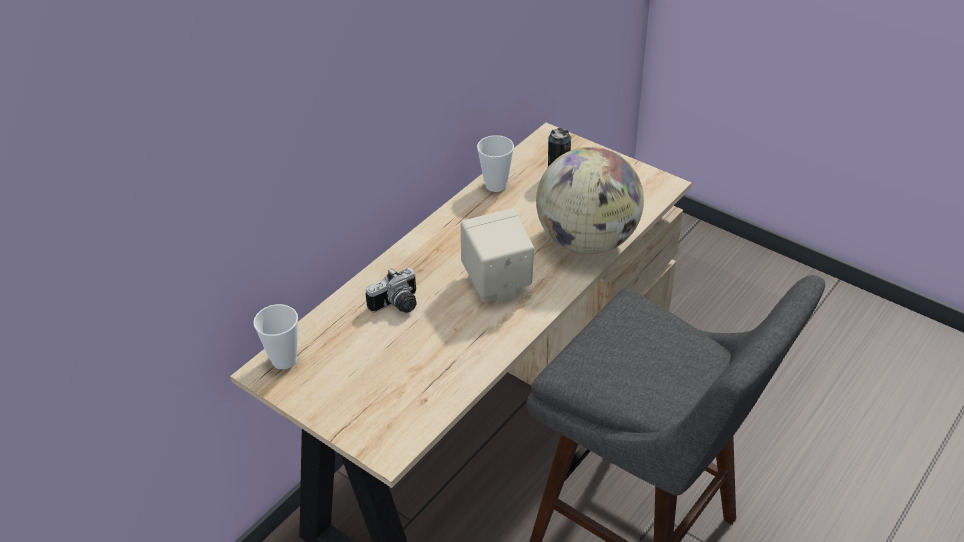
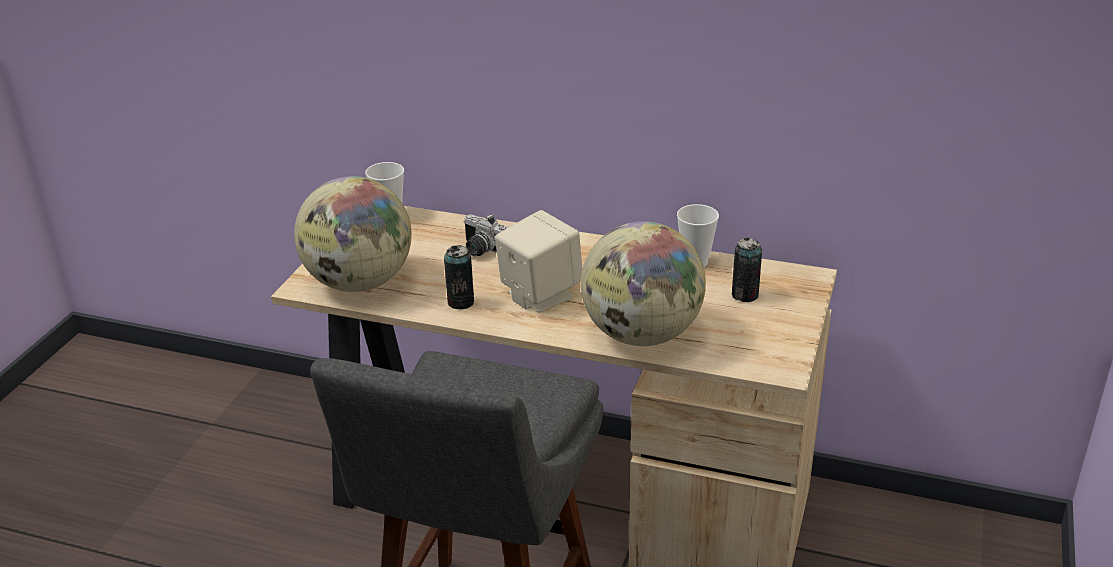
camera: 70 degrees right, 10 degrees down
none -> globe [294,176,412,292]
none -> can [444,245,474,309]

